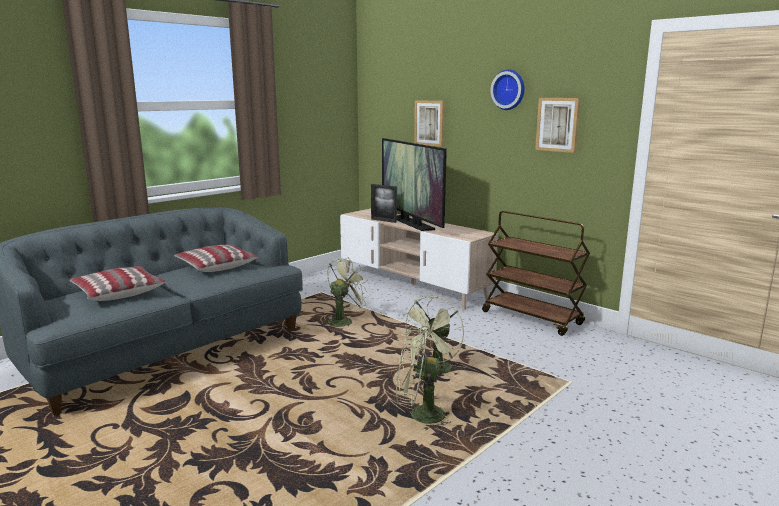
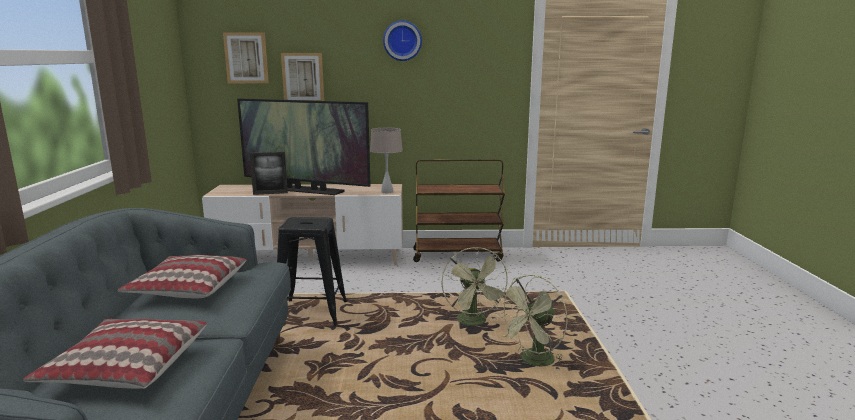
camera: 45 degrees left, 0 degrees up
green fan [324,258,370,327] -> black stool [277,217,347,326]
picture [535,98,580,153] -> picture moved to [223,32,269,83]
none -> beige table lamp [370,128,403,193]

